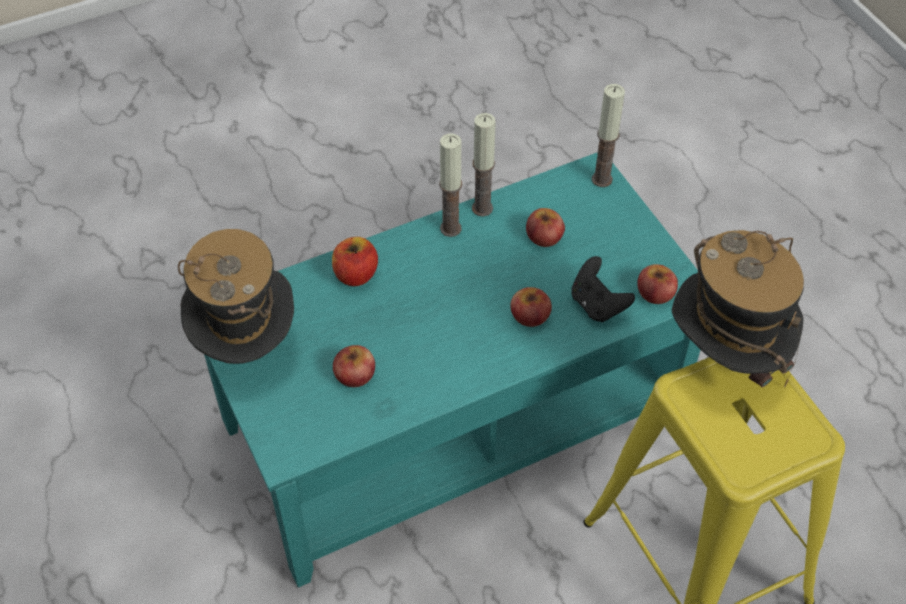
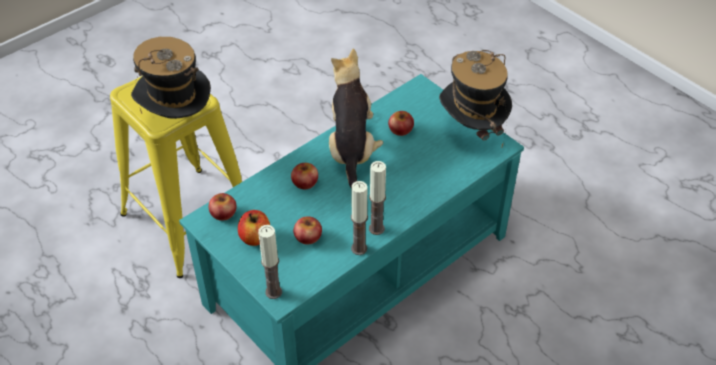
camera: 165 degrees right, 5 degrees down
apple [332,237,378,286] -> apple moved to [238,210,270,246]
black game controller [571,256,635,322] -> none
none -> plush toy [329,49,383,187]

